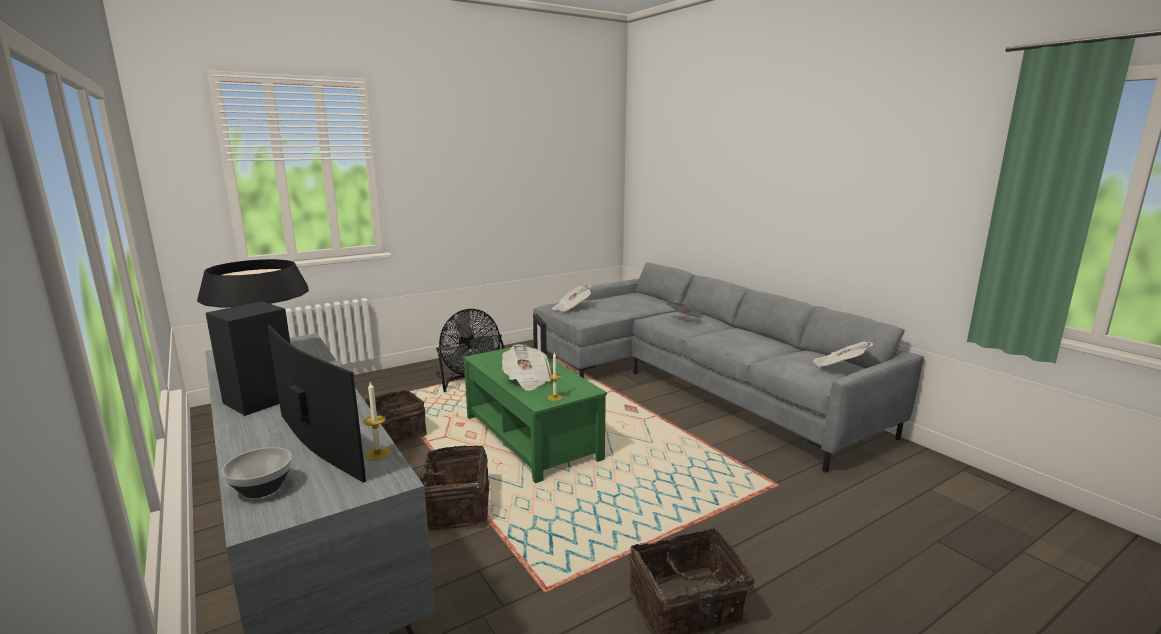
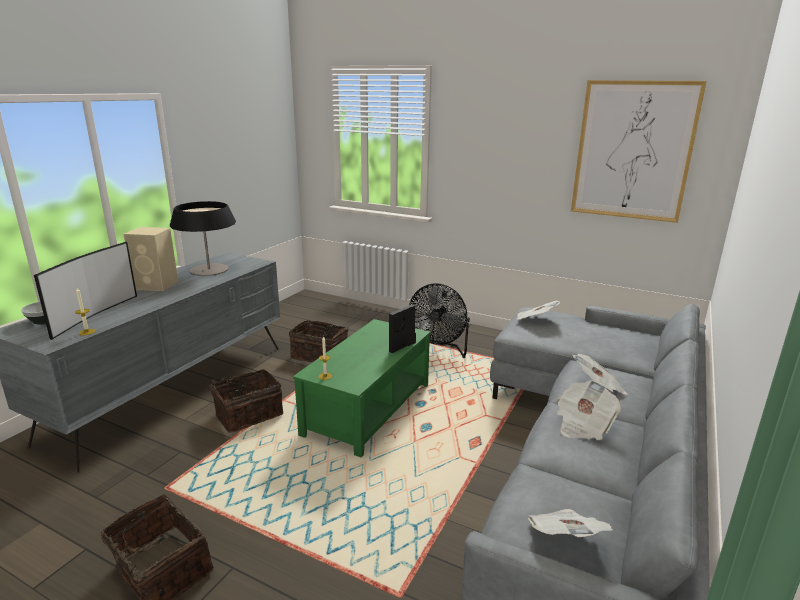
camera: 60 degrees right, 5 degrees up
black speaker [206,301,290,416] -> beige speaker [123,227,178,291]
newspaper [502,344,551,391] -> newspaper moved to [557,380,621,440]
none -> picture [571,80,707,223]

